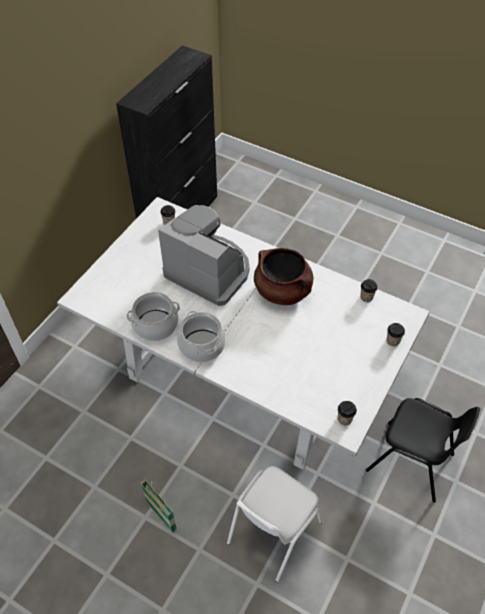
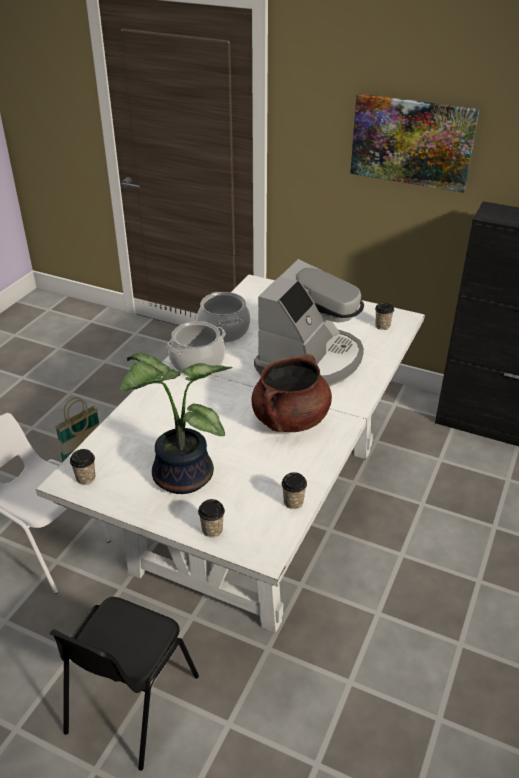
camera: 85 degrees right, 15 degrees down
none -> potted plant [120,353,233,494]
none -> picture [350,93,480,193]

